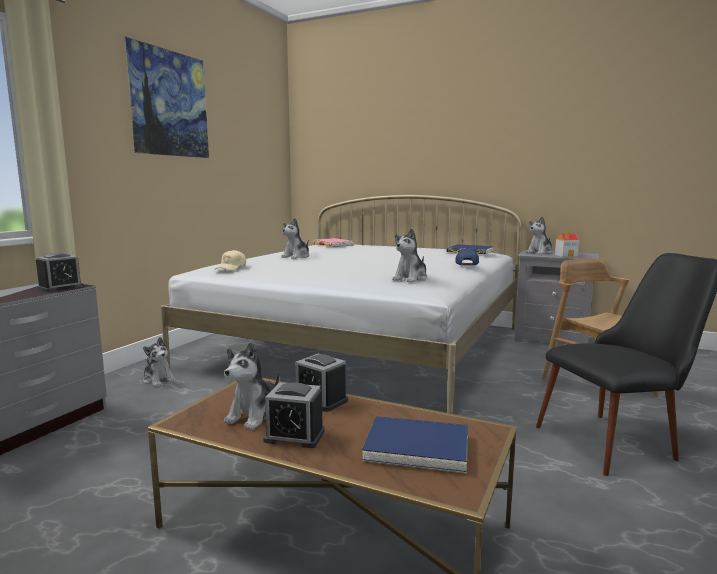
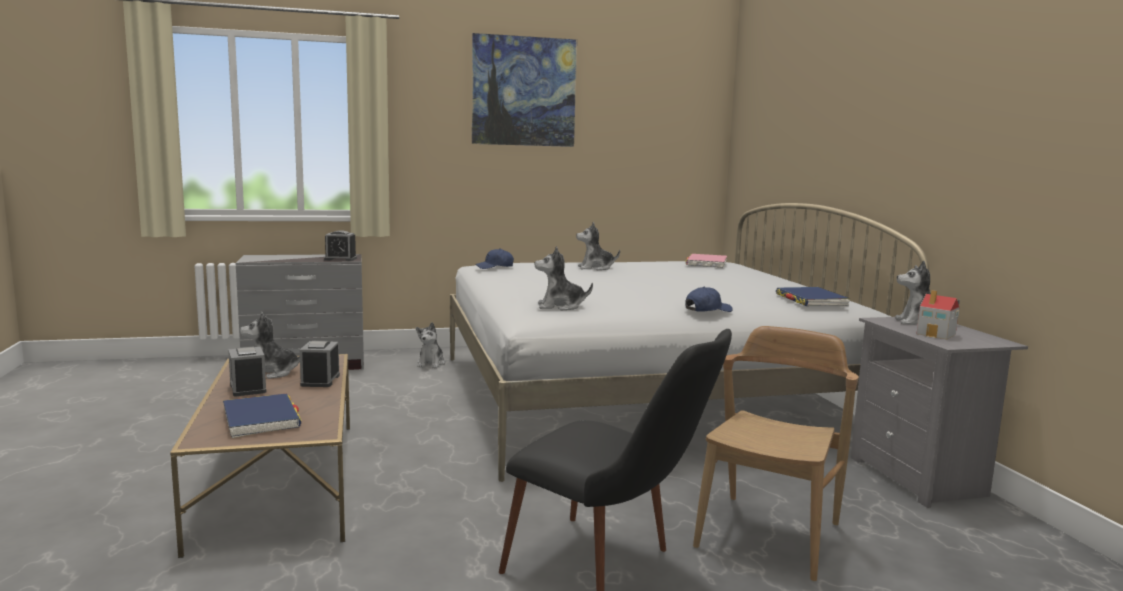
camera: 50 degrees right, 0 degrees up
beige cap [215,250,246,270] -> blue cap [475,249,514,269]

